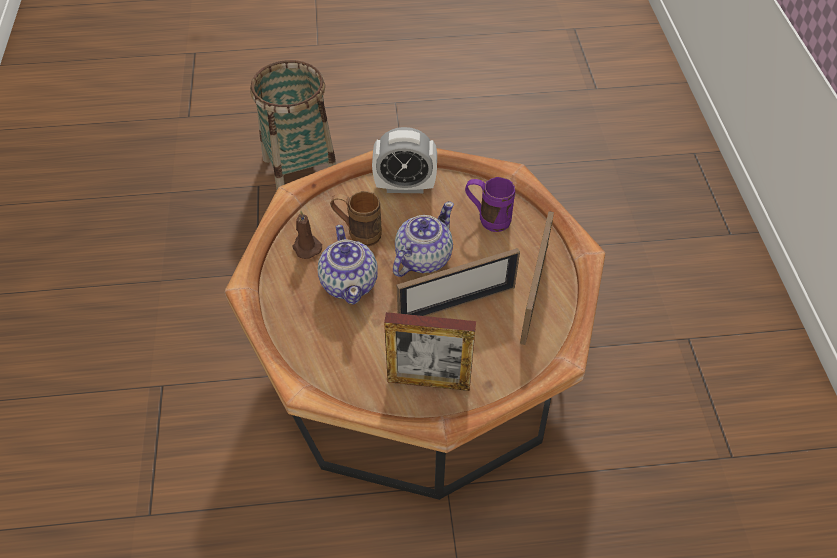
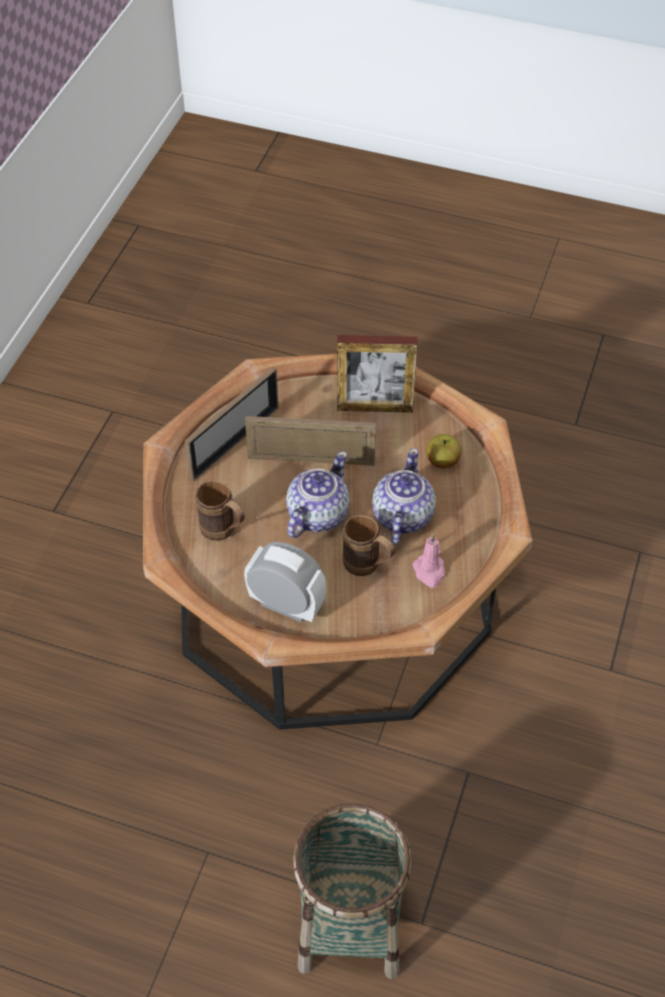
camera: 155 degrees left, 0 degrees up
brown candle [292,211,322,259] -> pink candle [413,534,445,588]
picture frame [384,312,476,391] -> picture frame turned 150 degrees clockwise [337,335,417,413]
teapot [393,201,454,277] -> teapot turned 150 degrees clockwise [286,451,350,538]
purple mug [465,177,515,232] -> brown mug [196,480,245,541]
none -> apple [426,434,462,468]

